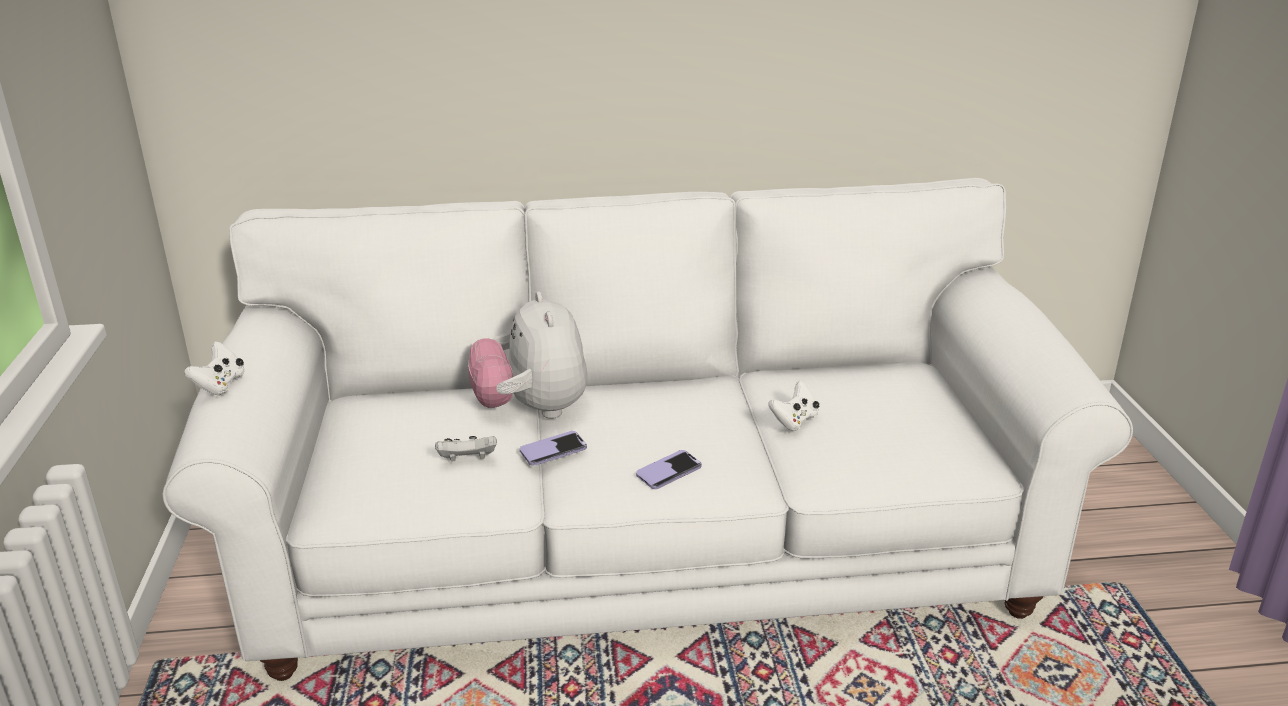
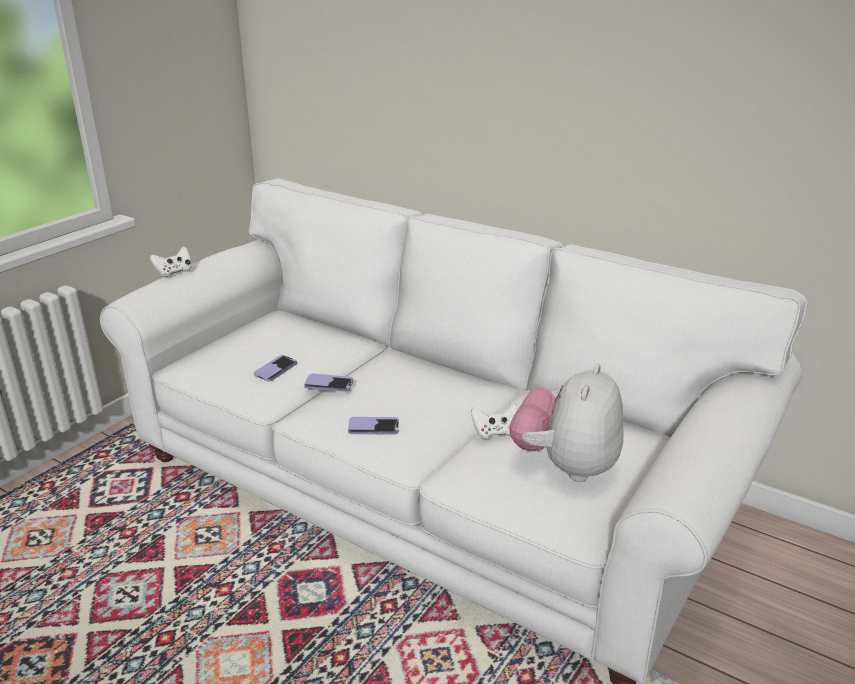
camera: 40 degrees right, 0 degrees up
white game controller [435,436,497,462] -> phone [254,355,297,382]
plush toy [468,291,588,419] -> plush toy moved to [509,364,623,482]

